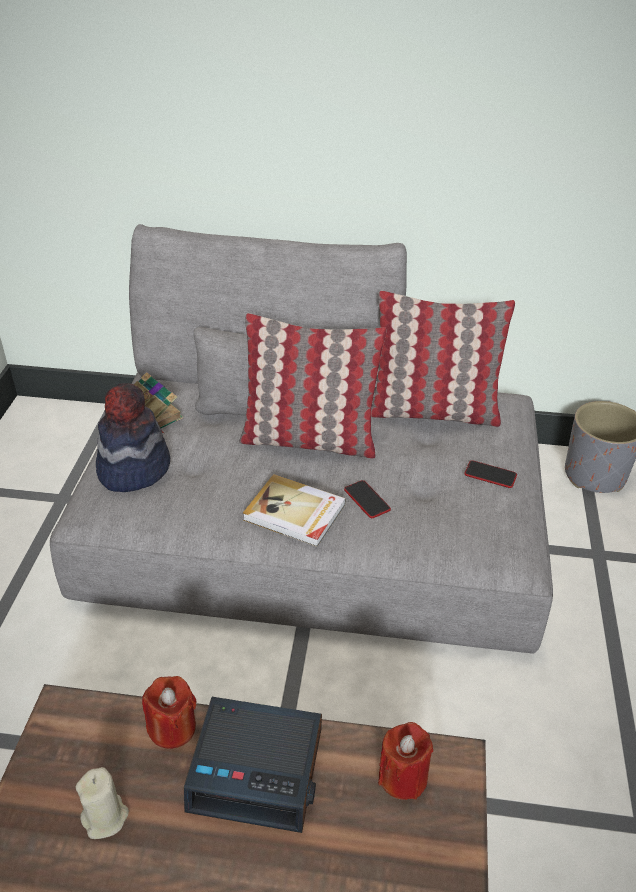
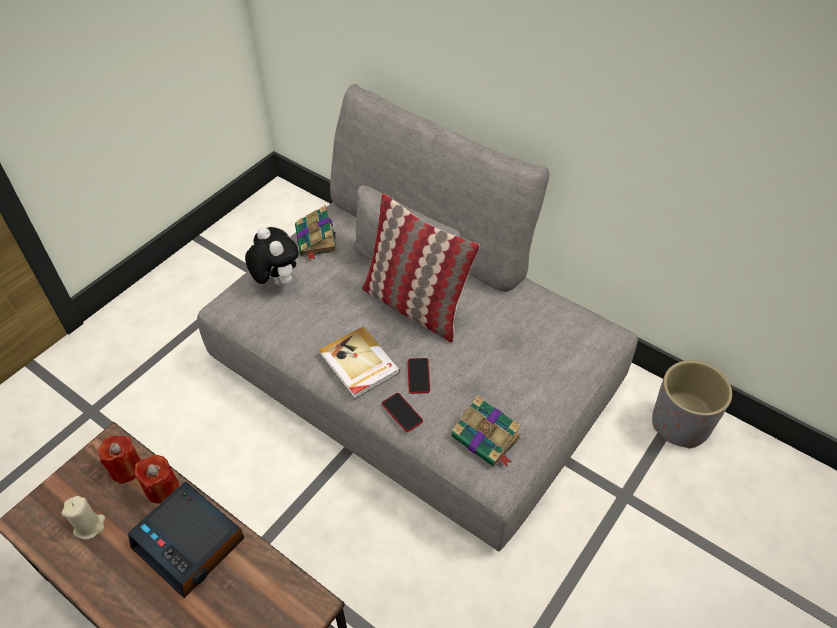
camera: 30 degrees right, 10 degrees up
hat [96,383,170,492] -> plush toy [245,227,299,285]
pillow [371,291,515,427] -> none
red candle [378,722,433,800] -> red candle moved to [98,435,141,484]
phone [464,460,517,488] -> phone moved to [382,393,423,432]
none -> book [451,395,521,467]

